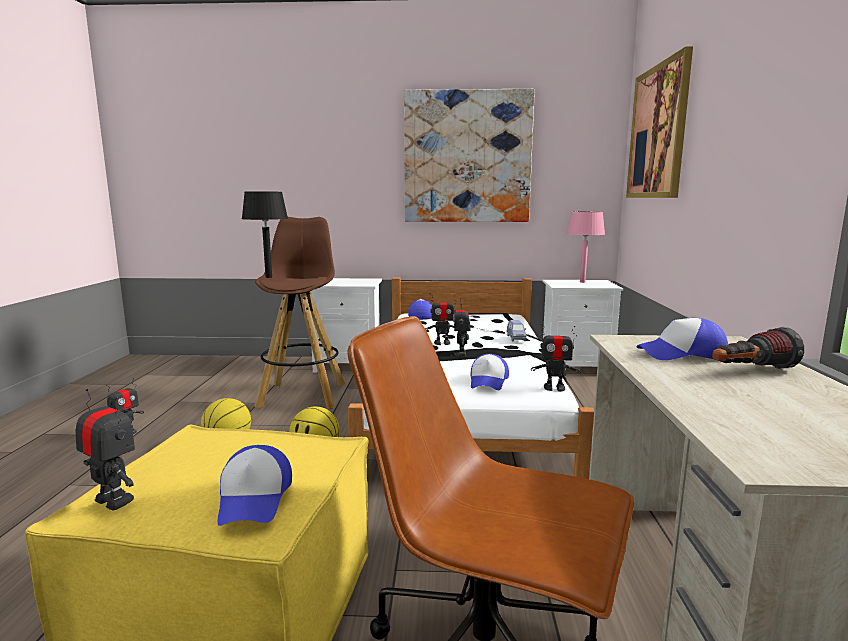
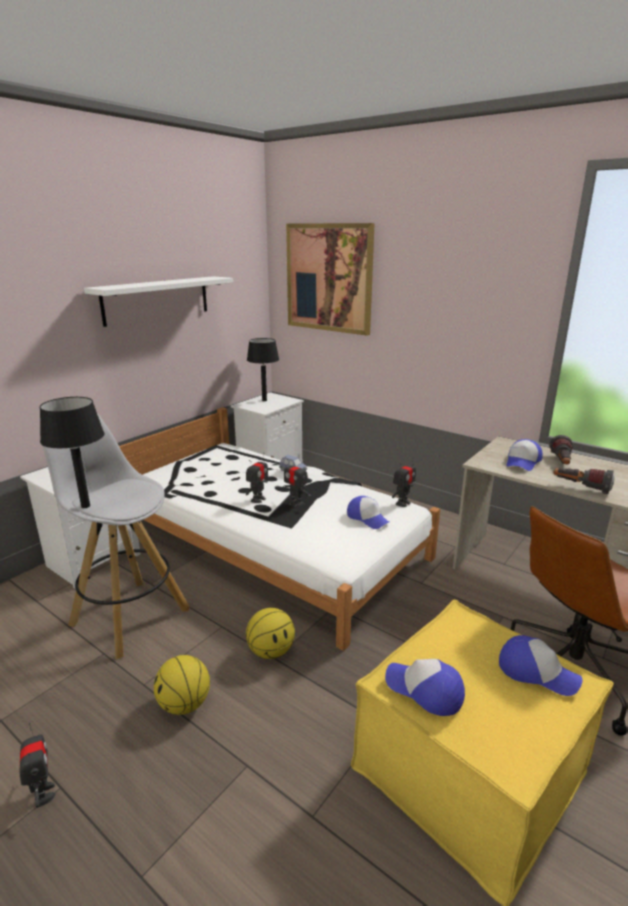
camera: 55 degrees left, 10 degrees up
toy robot [75,388,135,510] -> none
brown stool [255,217,345,409] -> white stool [39,413,190,659]
picture [404,89,535,222] -> white shelf [84,276,233,327]
cap [408,299,432,320] -> cap moved to [385,659,465,716]
pink table lamp [567,212,605,283] -> black table lamp [247,338,279,401]
none -> flashlight [553,467,614,494]

